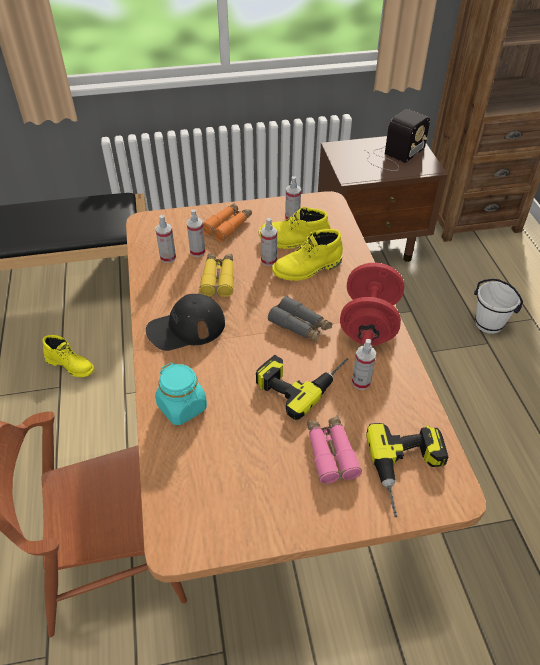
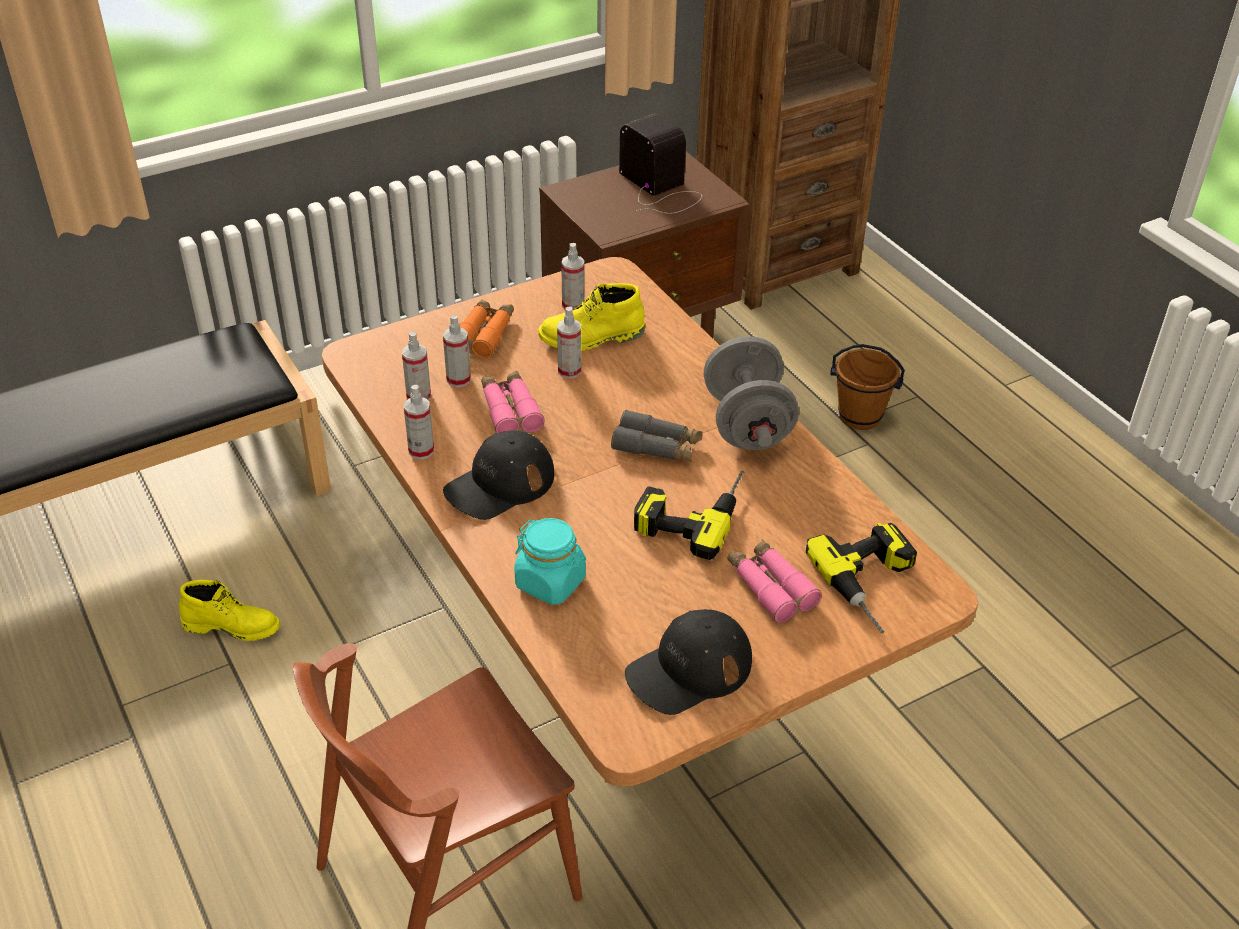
camera: 20 degrees left, 5 degrees down
yellow binoculars [199,253,234,297] -> pink binoculars [481,371,545,433]
yellow boot [272,229,343,281] -> none
red dumbbell [340,263,404,346] -> grey dumbbell [704,336,799,450]
spray bottle [352,339,376,390] -> spray bottle moved to [404,385,434,460]
radio [364,109,430,171] -> radio turned 60 degrees counterclockwise [619,114,702,214]
white bucket [474,279,523,334] -> brown bucket [830,344,905,430]
none -> black cap [625,609,752,715]

